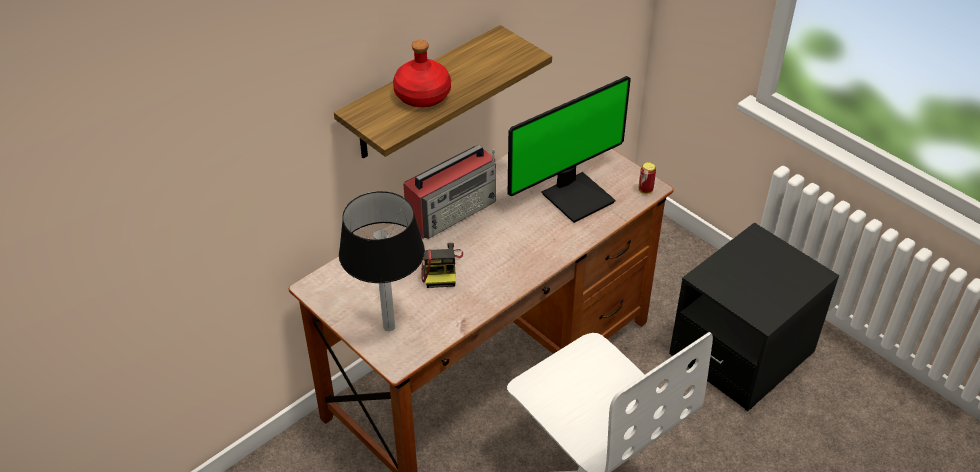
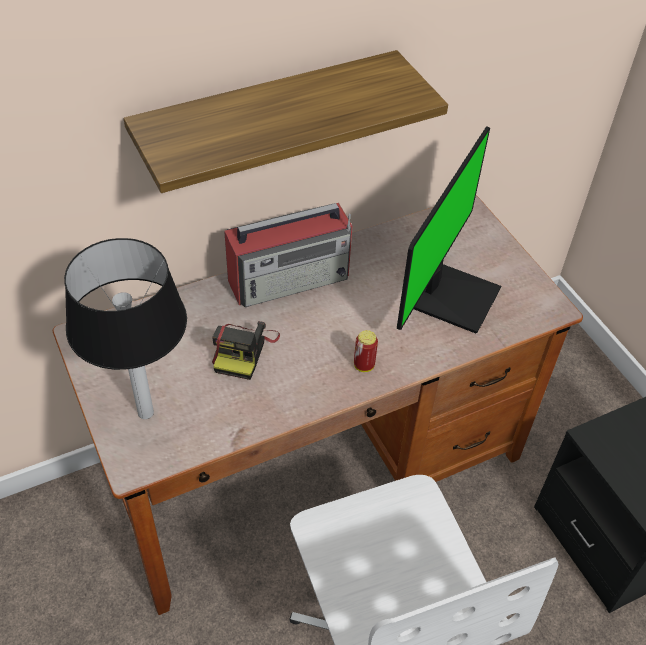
camera: 15 degrees right, 5 degrees up
red bottle [393,40,451,107] -> none
monitor [508,76,631,223] -> monitor turned 45 degrees counterclockwise [397,126,501,334]
can [638,162,656,194] -> can moved to [354,330,378,372]

